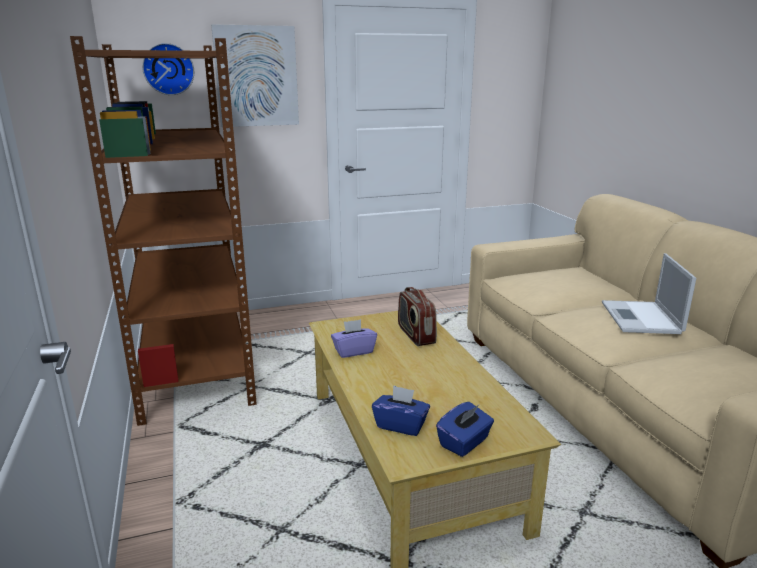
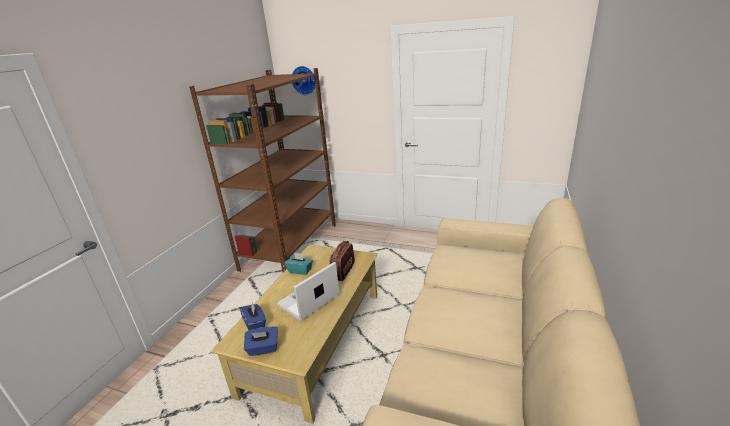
camera: 40 degrees right, 5 degrees up
picture [211,24,299,127] -> none
purple tissue box [331,319,377,358] -> turquoise tissue box [285,252,313,275]
laptop [602,253,696,334] -> laptop moved to [276,262,340,321]

